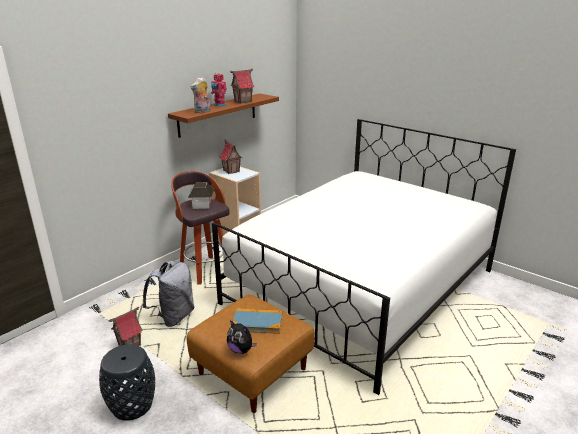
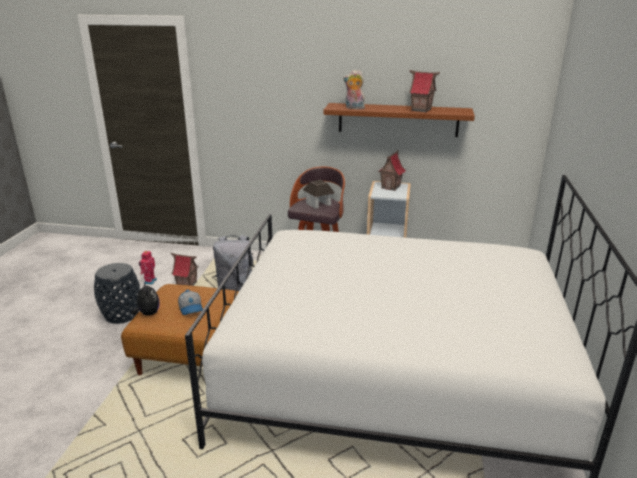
camera: 60 degrees right, 0 degrees up
toy robot [211,73,227,107] -> toy robot moved to [139,251,157,285]
plush toy [227,320,257,354] -> plush toy turned 150 degrees clockwise [131,281,159,316]
book [233,309,282,334] -> cap [178,290,203,315]

